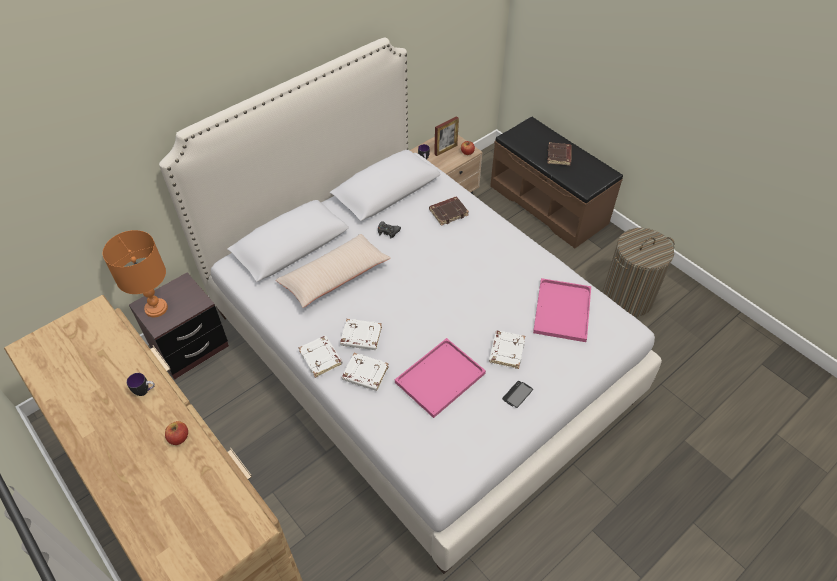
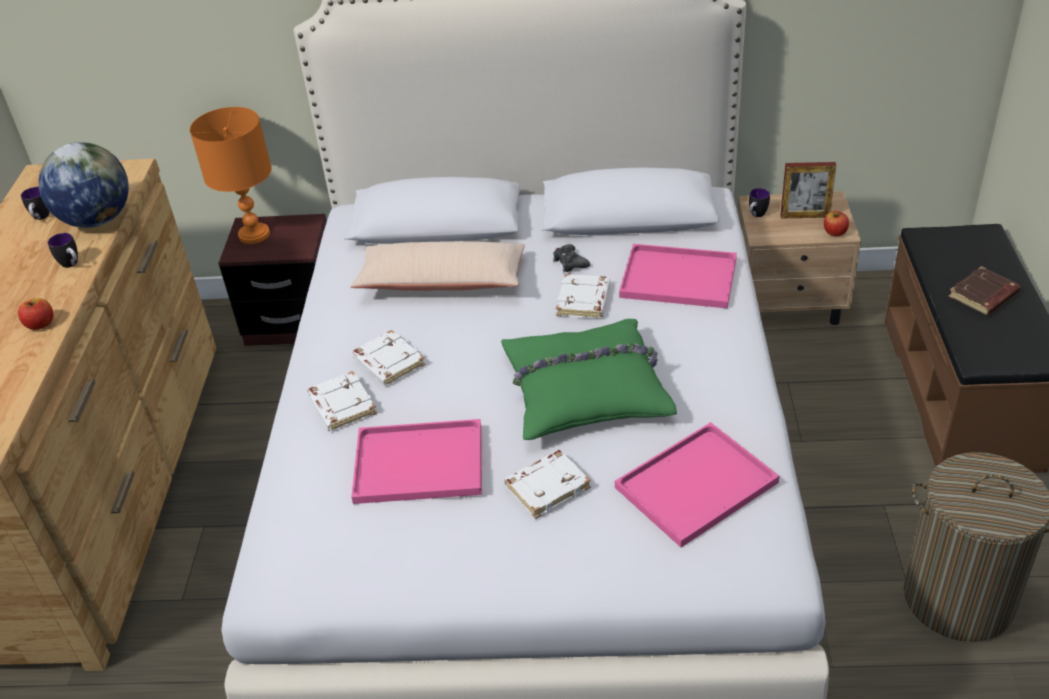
camera: 45 degrees right, 10 degrees down
white book [299,336,343,378] -> white book moved to [556,274,610,318]
brown book [429,197,469,226] -> pink tray [619,244,737,309]
phone [502,381,533,408] -> none
none -> mug [21,187,49,220]
none -> globe [38,142,129,228]
none -> green pillow [501,319,677,440]

